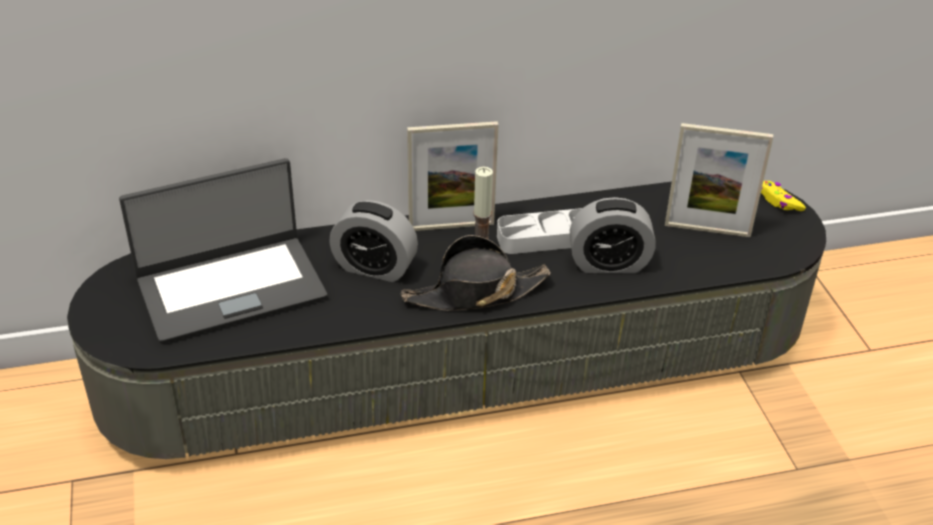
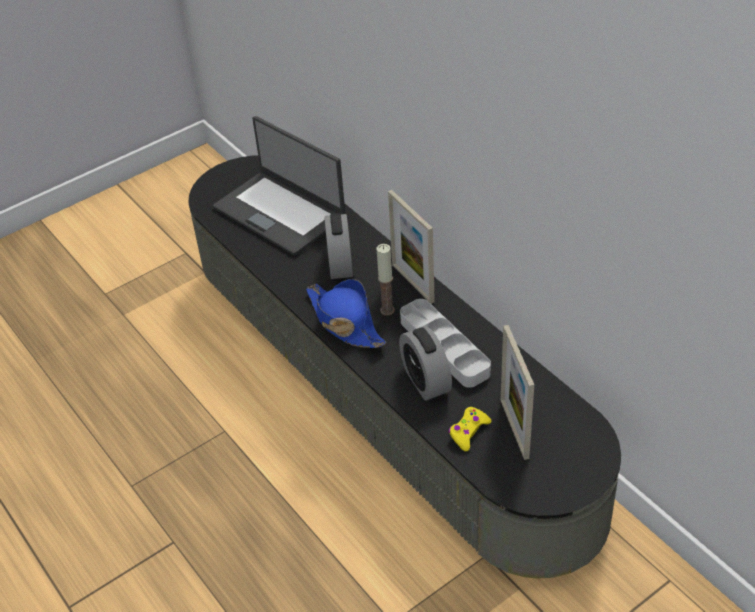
camera: 70 degrees right, 5 degrees up
black hat [401,235,551,311] -> blue hat [306,279,386,348]
yellow game controller [761,181,806,211] -> yellow game controller moved to [449,407,491,451]

